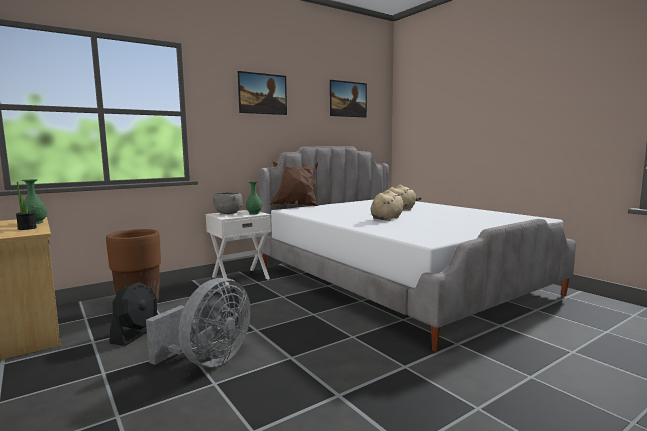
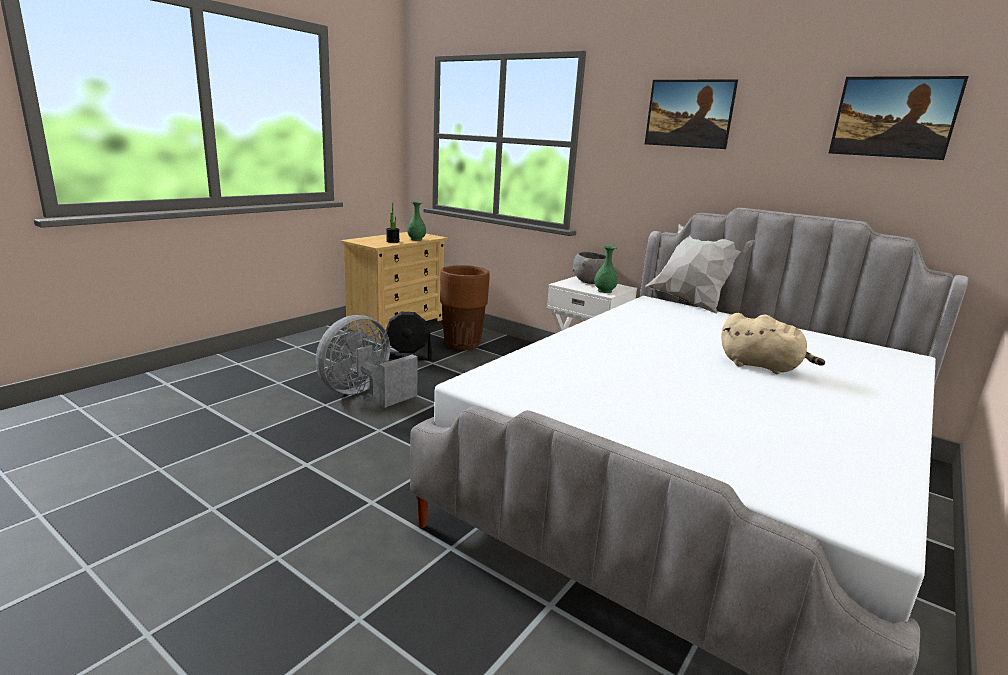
camera: 70 degrees right, 10 degrees up
grey fan [146,278,251,367] -> grey fan turned 120 degrees clockwise [316,315,418,408]
brown pillow [270,161,318,206] -> white pillow [645,224,755,314]
beige plush toy [371,190,407,221] -> none

